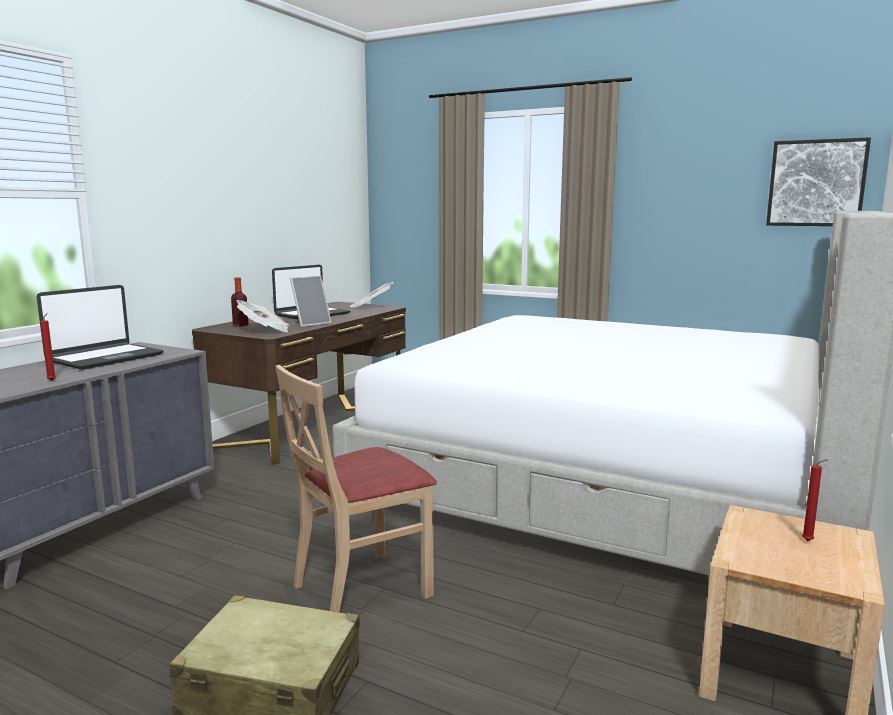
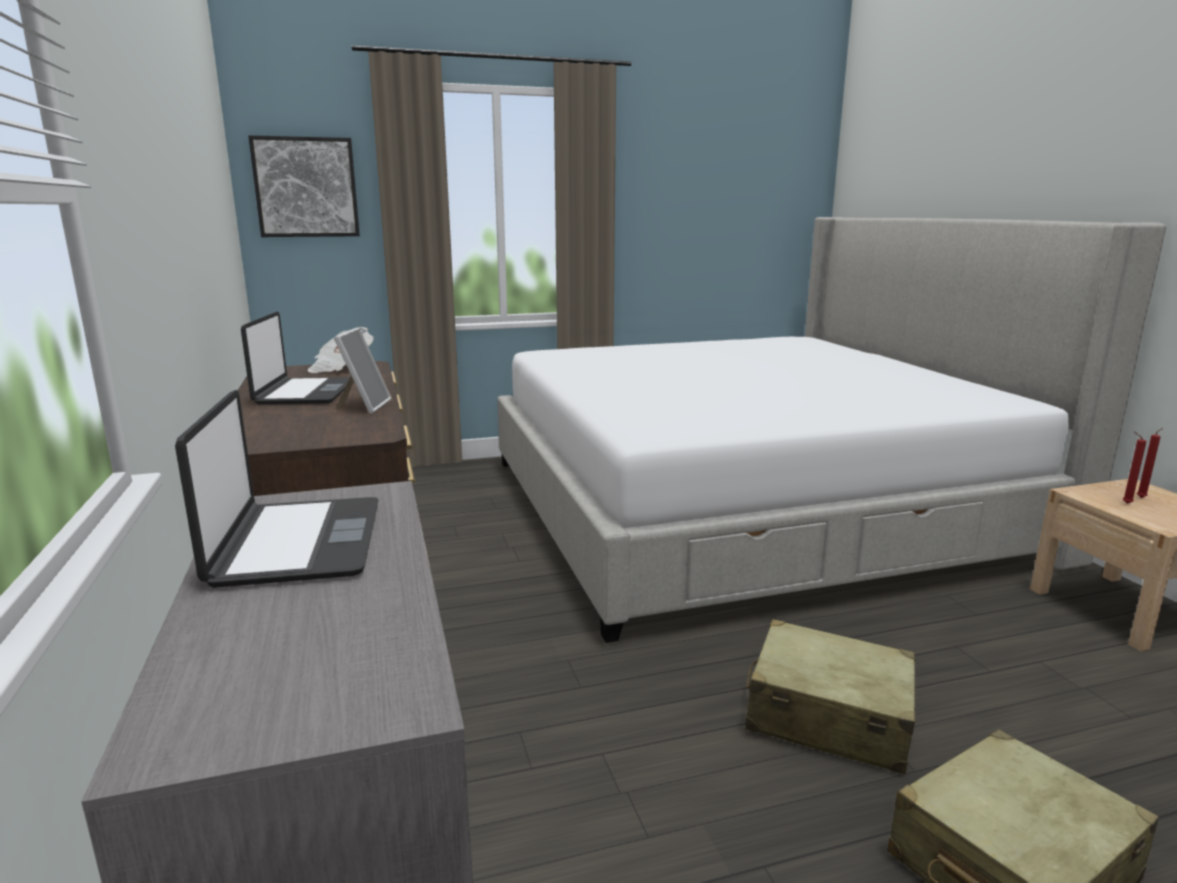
camera: 45 degrees left, 5 degrees up
red candle [40,313,56,381] -> red candle moved to [1123,432,1146,504]
bottle [231,277,248,327] -> none
newspaper [236,300,289,332] -> none
beige chair [275,365,437,612] -> beige suitcase [745,619,915,774]
picture [766,137,871,226] -> picture moved to [248,135,360,237]

